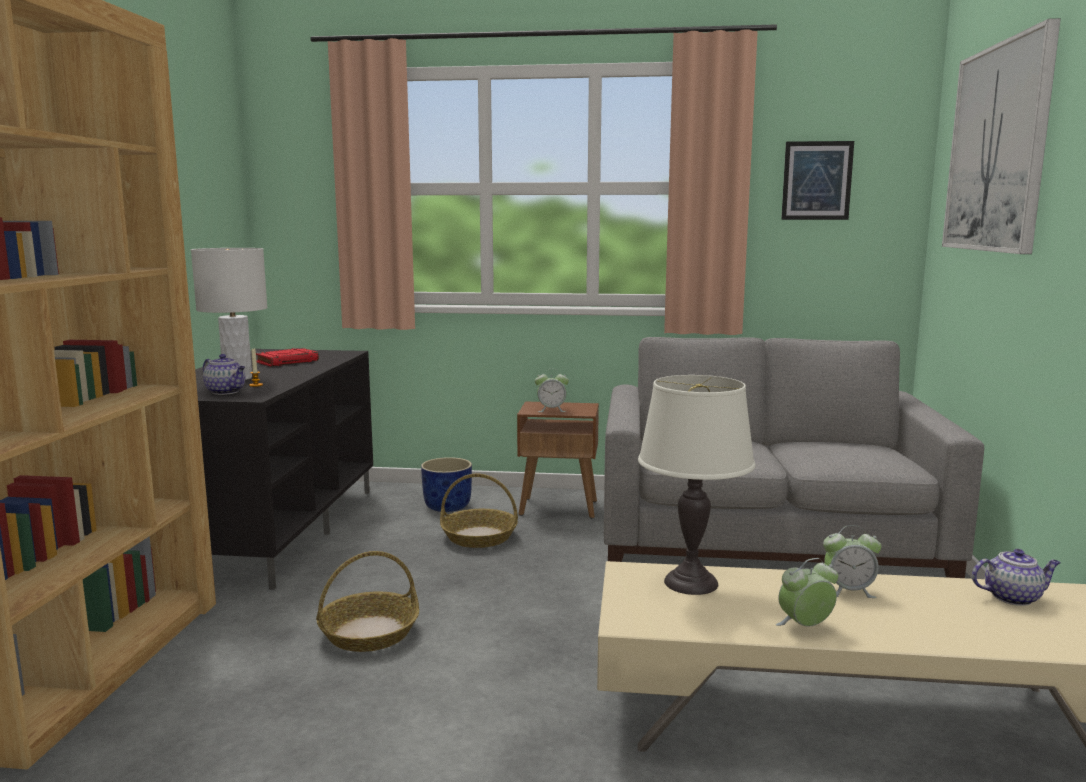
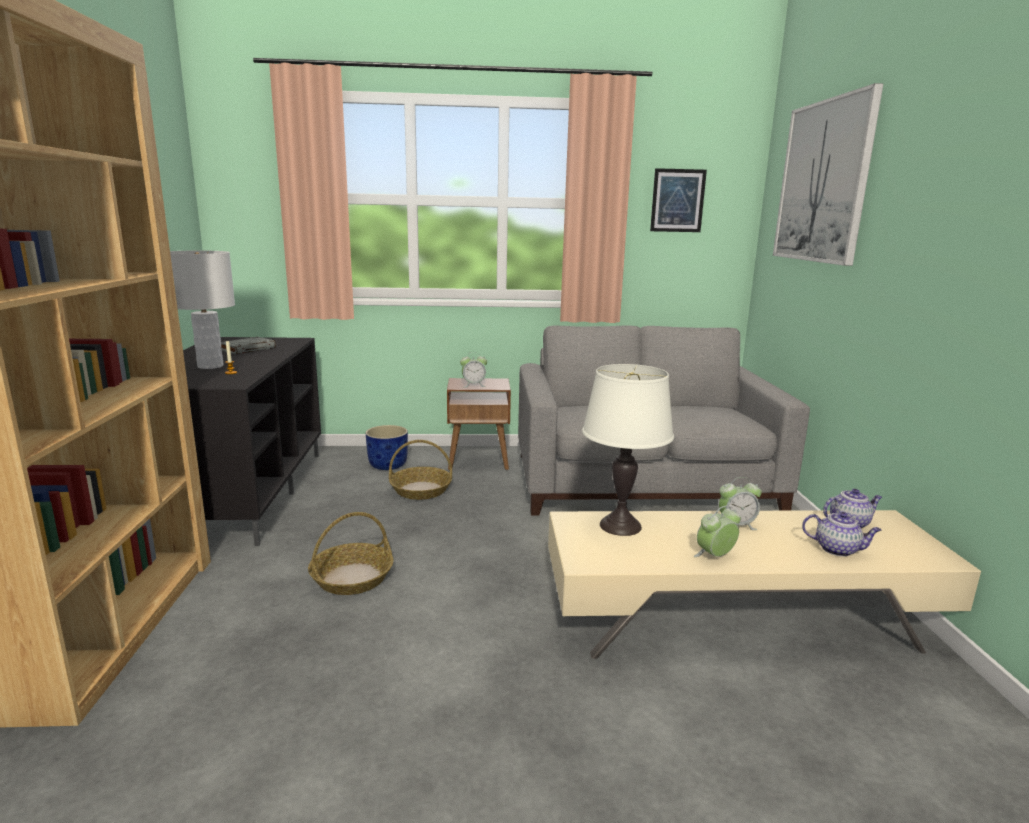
camera: 10 degrees left, 5 degrees up
teapot [203,354,245,395] -> teapot moved to [802,512,881,557]
red book [256,348,319,367] -> grey book [221,337,276,354]

